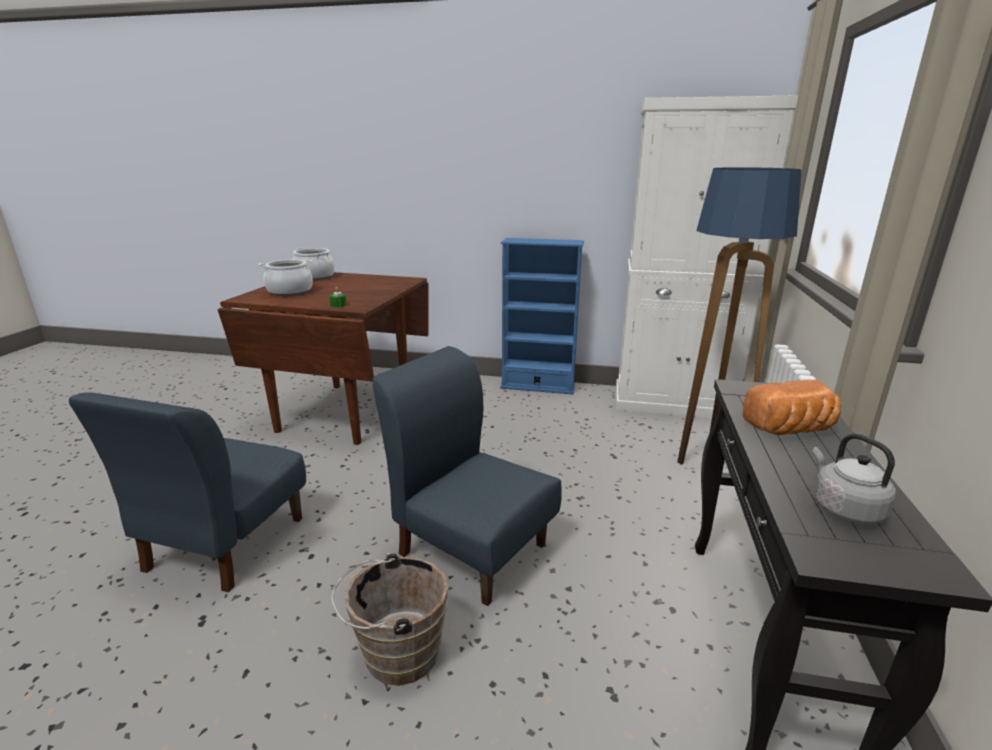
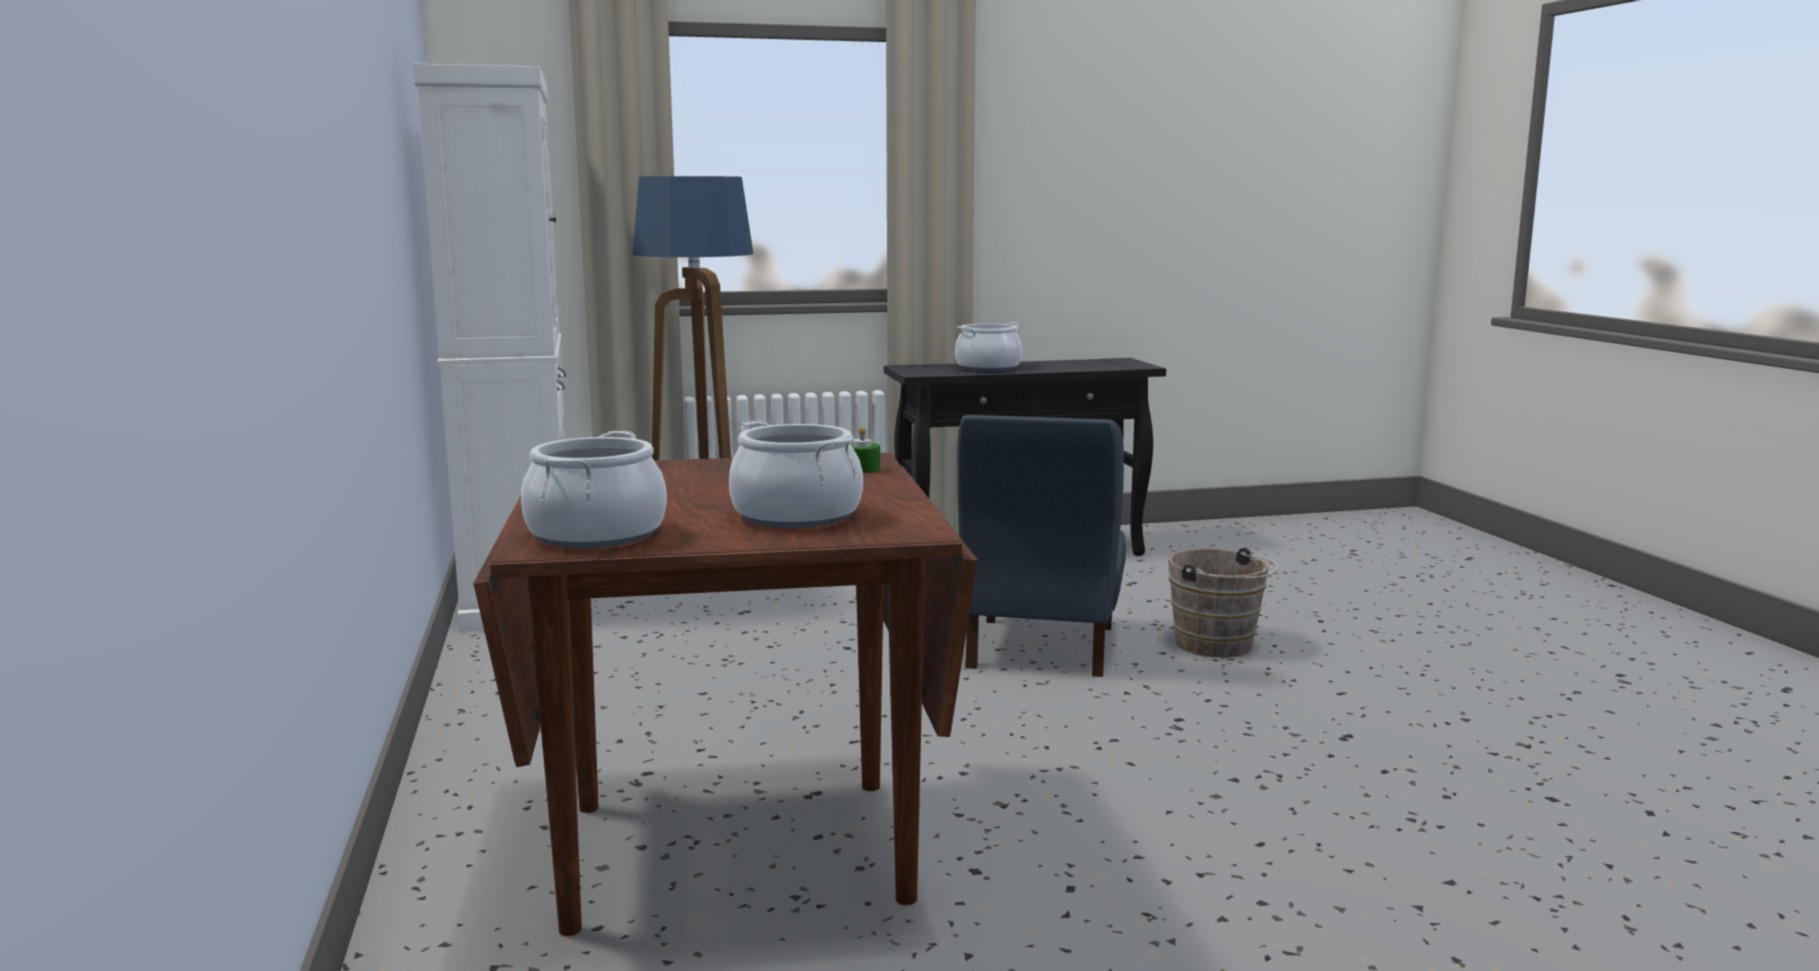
camera: 115 degrees left, 10 degrees down
blue chair [69,392,306,592] -> none
blue bookcase [500,238,584,394] -> none
bread [743,380,841,435] -> cooking pot [955,322,1022,372]
grey kettle [812,434,896,524] -> none

